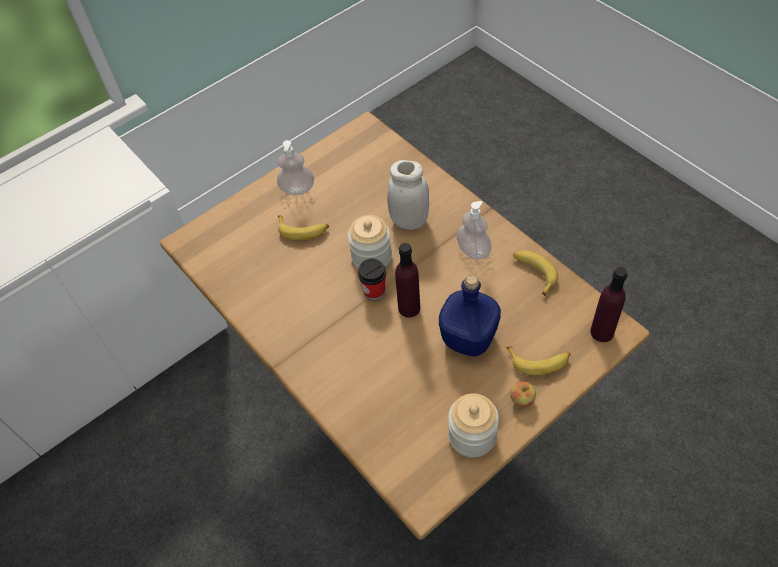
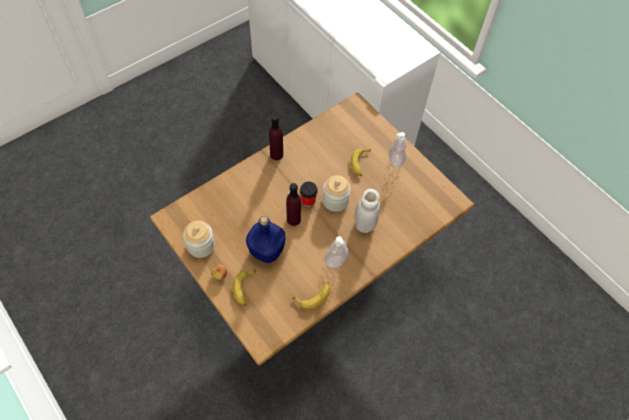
camera: 85 degrees right, 5 degrees up
purple bottle [590,267,628,342] -> purple bottle moved to [269,115,283,160]

